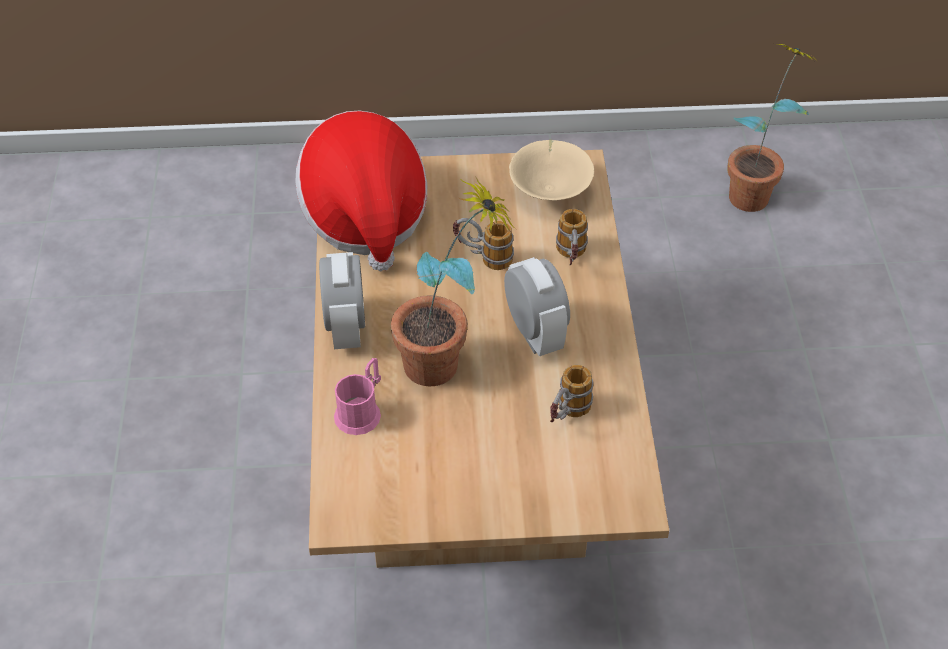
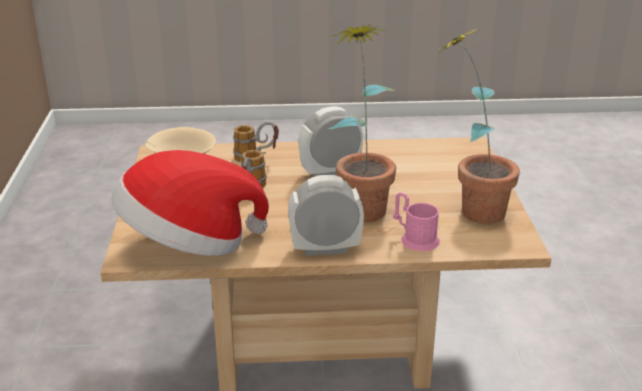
camera: 90 degrees left, 20 degrees down
mug [550,365,594,422] -> none
potted plant [727,44,816,212] -> potted plant moved to [437,29,520,224]

